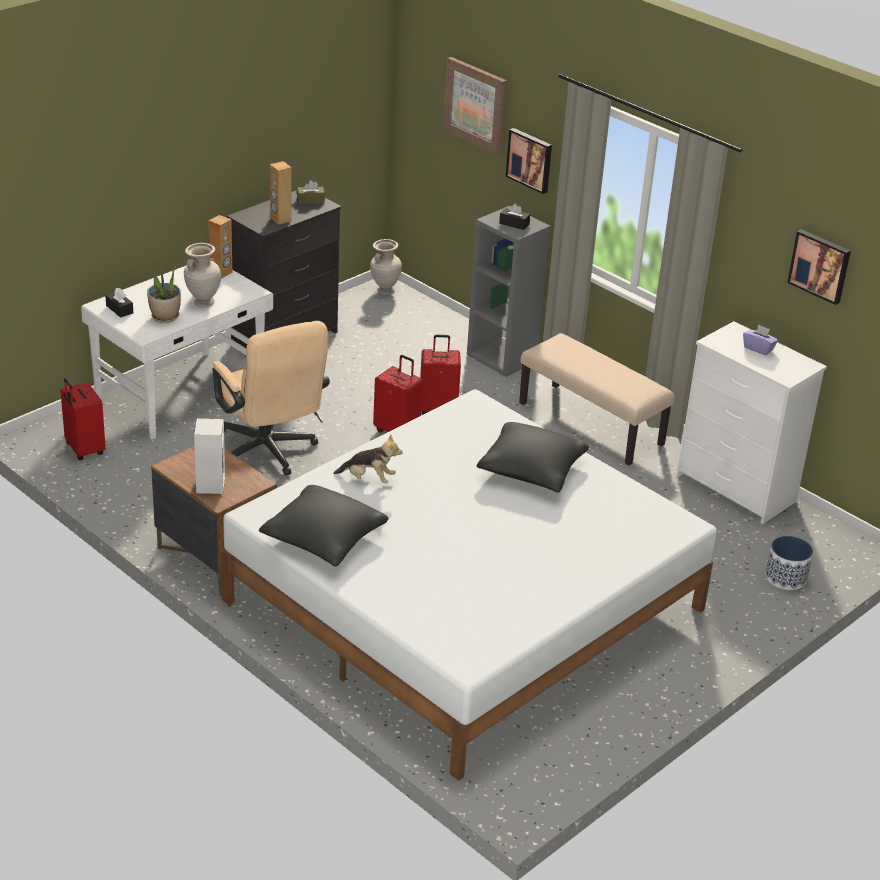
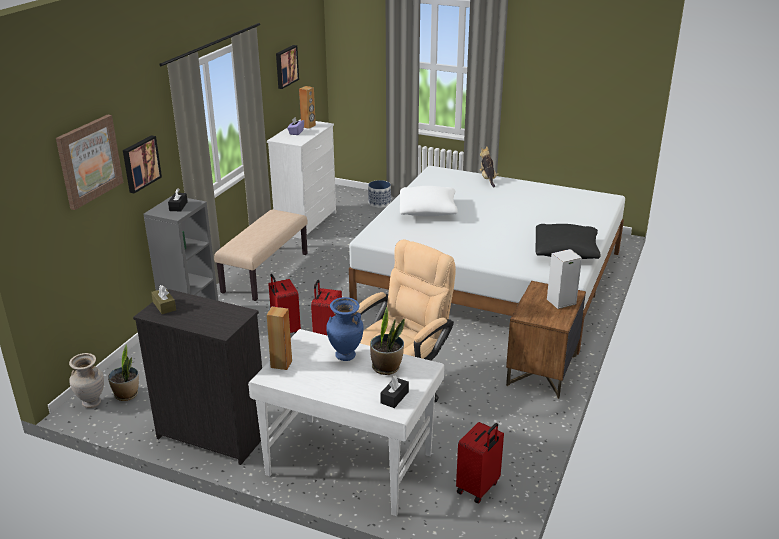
camera: 110 degrees left, 5 degrees down
beige vase [184,243,221,307] -> blue vase [326,297,363,361]
brown speaker [270,161,292,225] -> brown speaker moved to [299,86,316,129]
plush toy [333,434,403,483] -> plush toy moved to [480,146,499,187]
black pillow [477,422,589,493] -> white pillow [400,186,458,216]
none -> potted plant [108,345,139,401]

